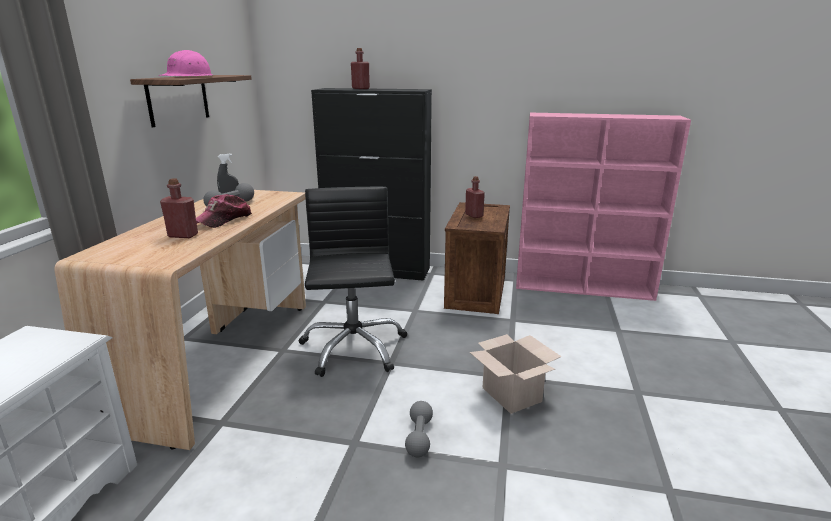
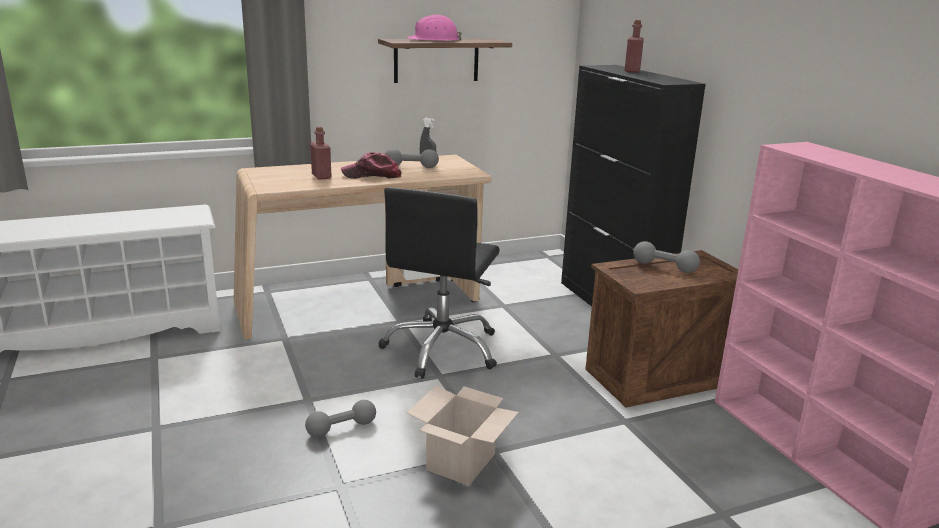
camera: 55 degrees right, 0 degrees up
black office chair [299,187,407,377] -> black office chair turned 150 degrees clockwise [378,187,500,379]
red bottle [465,176,485,218] -> grey dumbbell [633,241,700,273]

